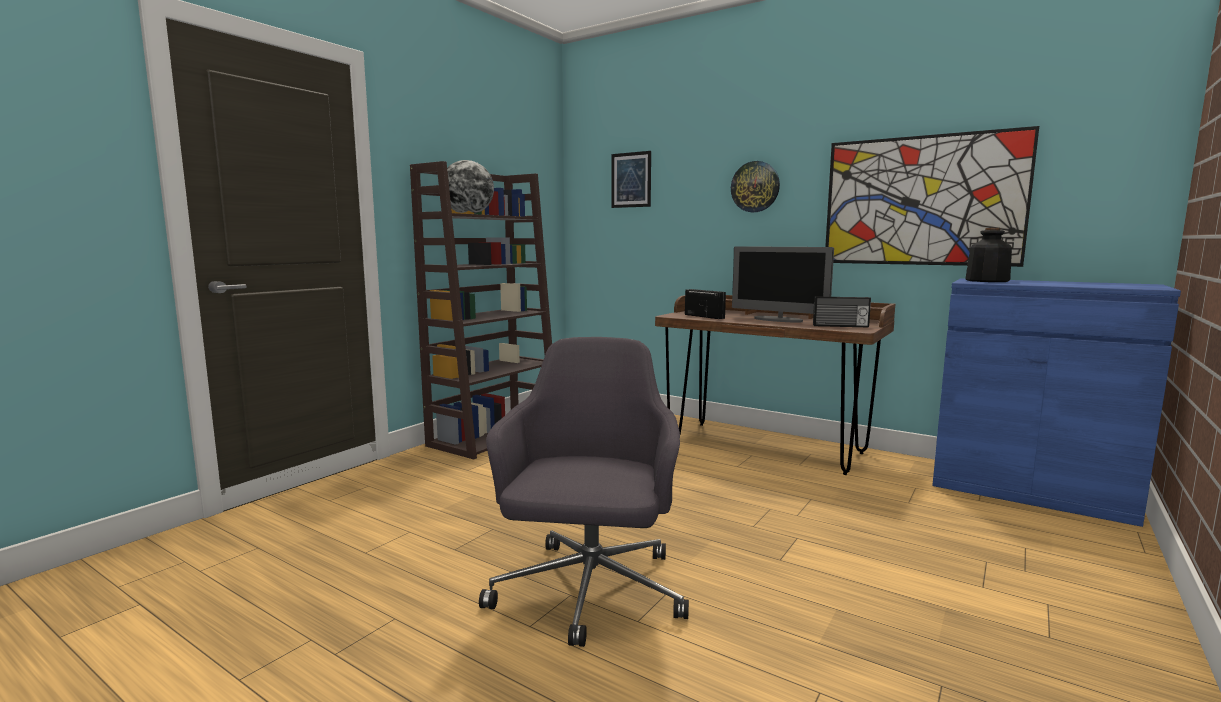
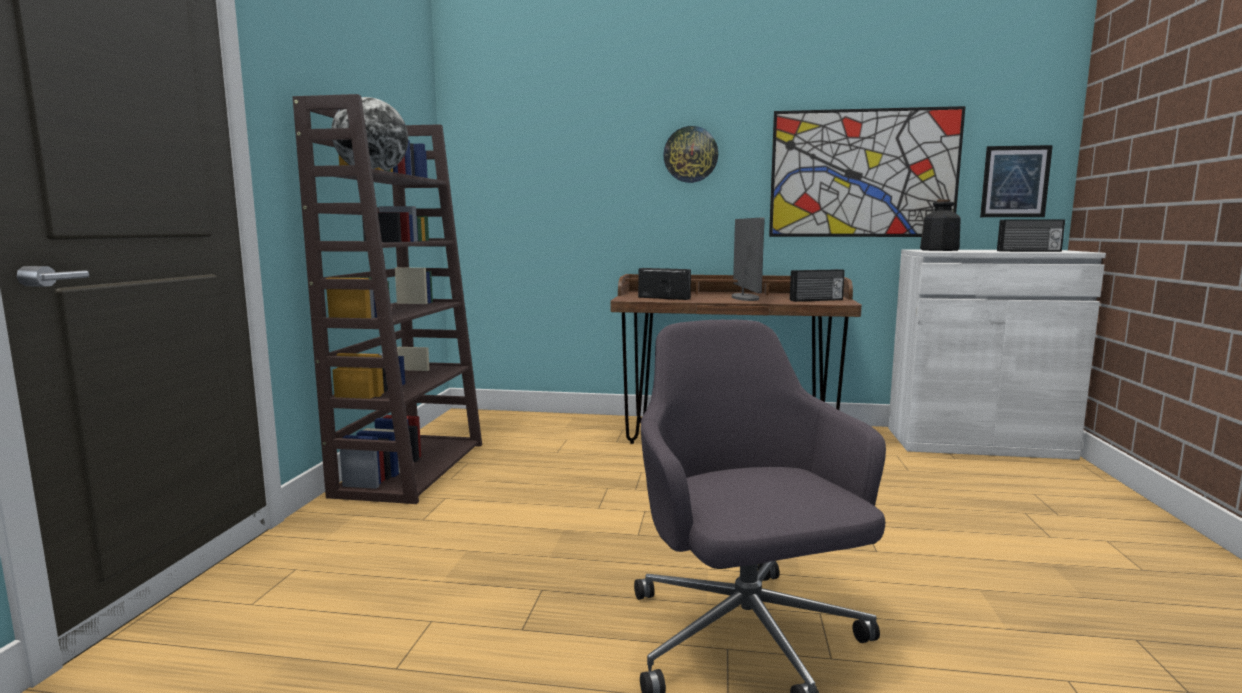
camera: 25 degrees left, 0 degrees up
picture [611,151,651,208] -> picture moved to [980,145,1053,217]
monitor [732,246,834,323] -> monitor turned 105 degrees counterclockwise [732,218,765,301]
blue cabinet [932,278,1181,527] -> white cabinet [888,249,1106,460]
none -> radio [997,220,1065,252]

